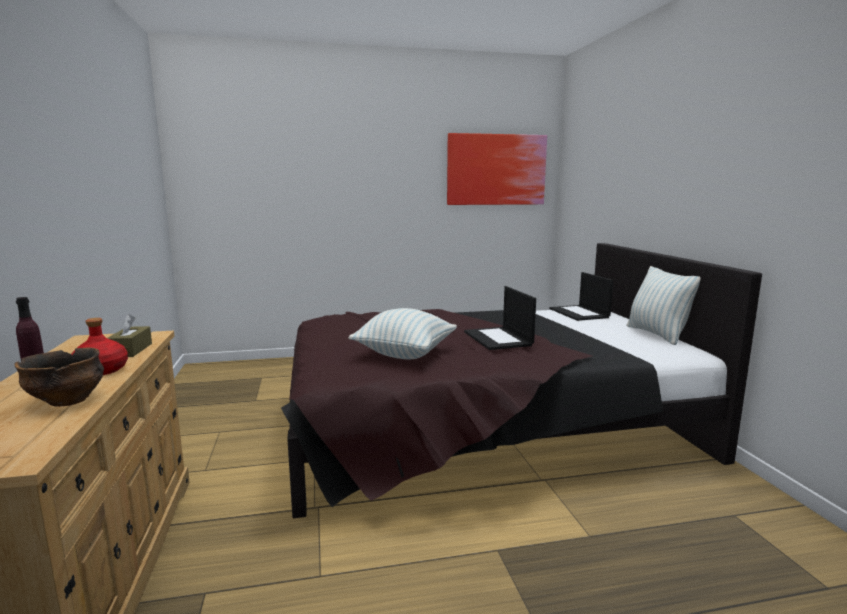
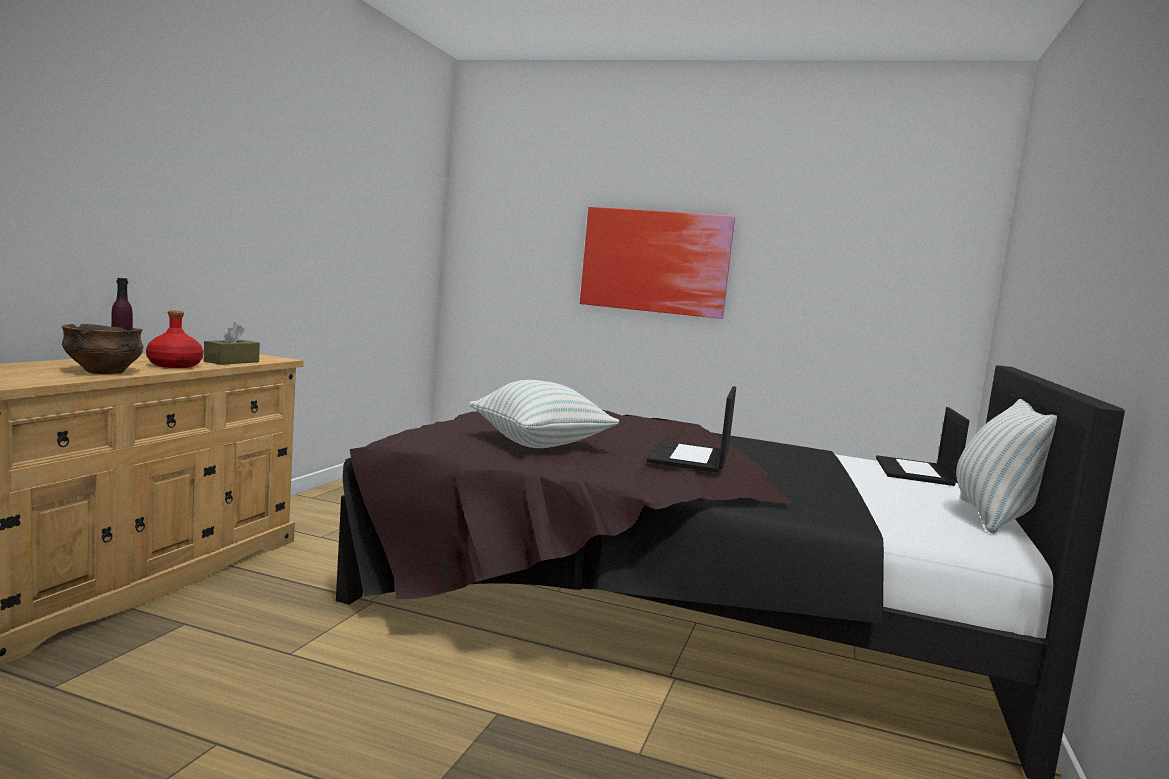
camera: 30 degrees right, 5 degrees down
picture [447,133,547,205] -> picture moved to [580,207,735,319]

